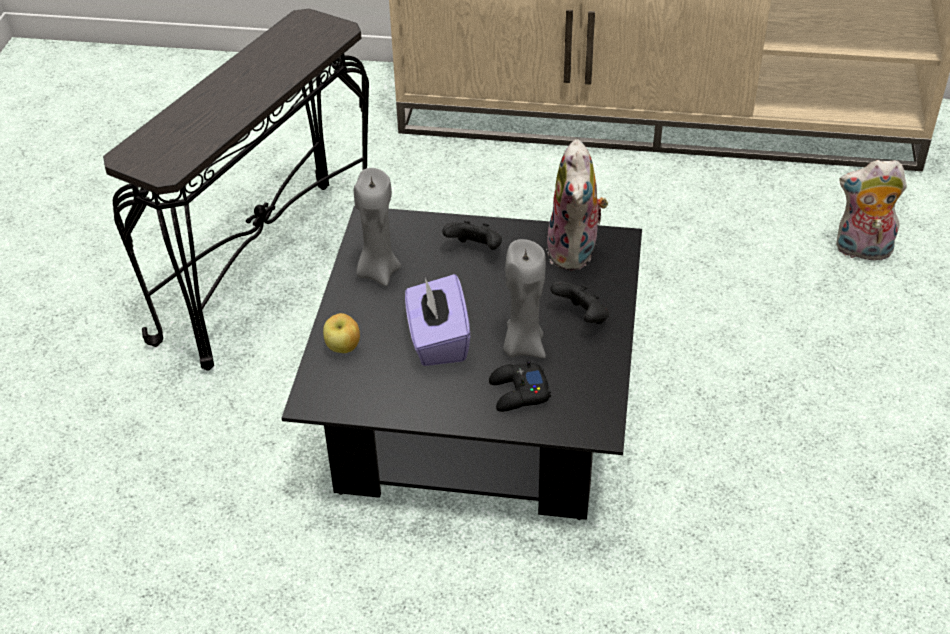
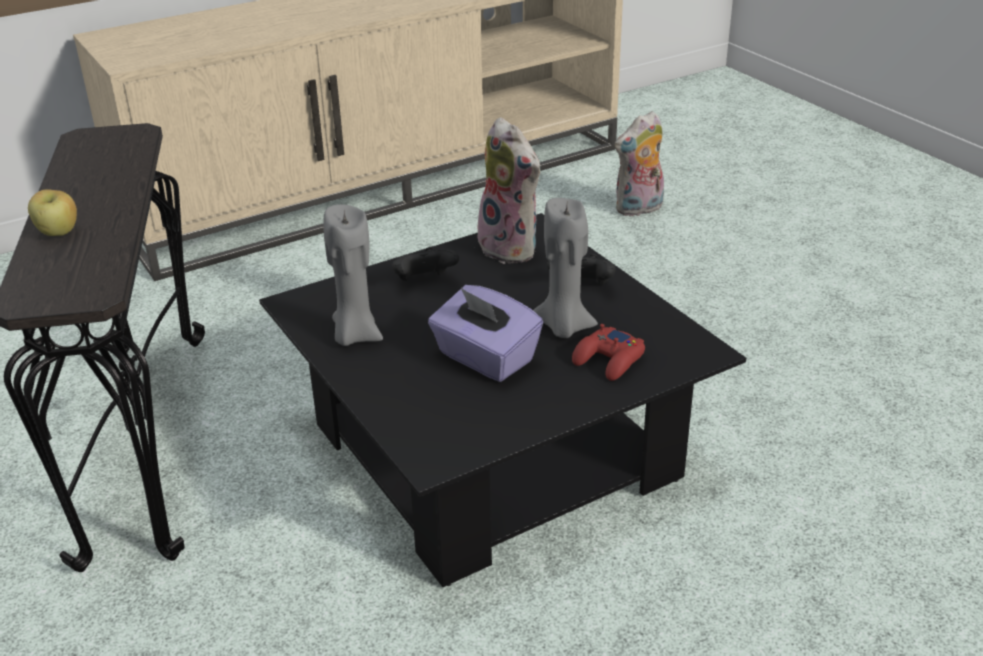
camera: 40 degrees left, 10 degrees down
apple [323,313,360,353] -> apple moved to [28,189,77,236]
black game controller [489,360,551,412] -> red game controller [572,324,645,381]

